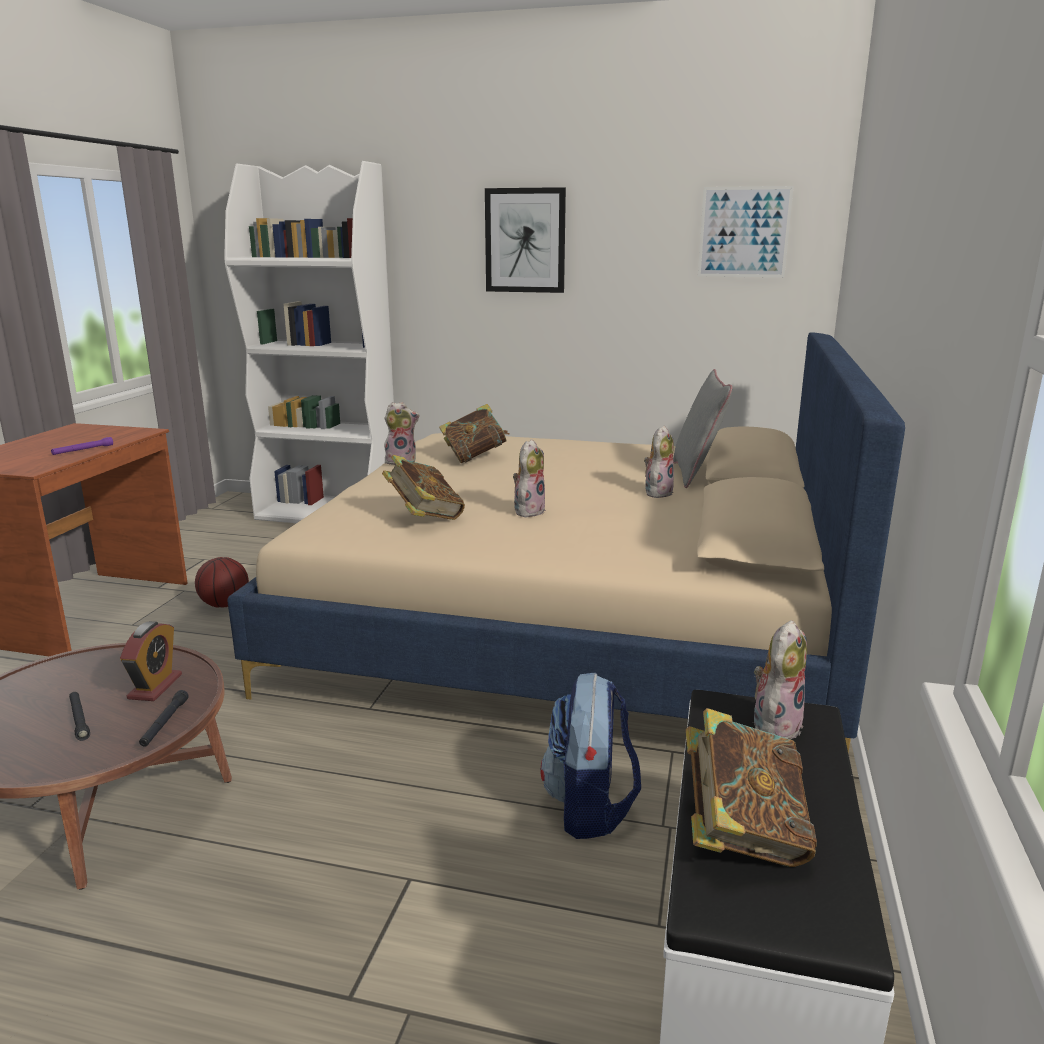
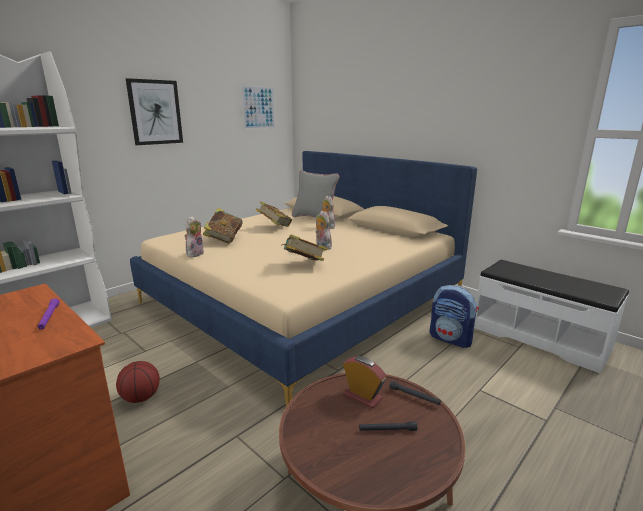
camera: 60 degrees left, 0 degrees up
book [686,708,817,867] -> book moved to [256,201,292,227]
plush toy [754,620,807,740] -> none

